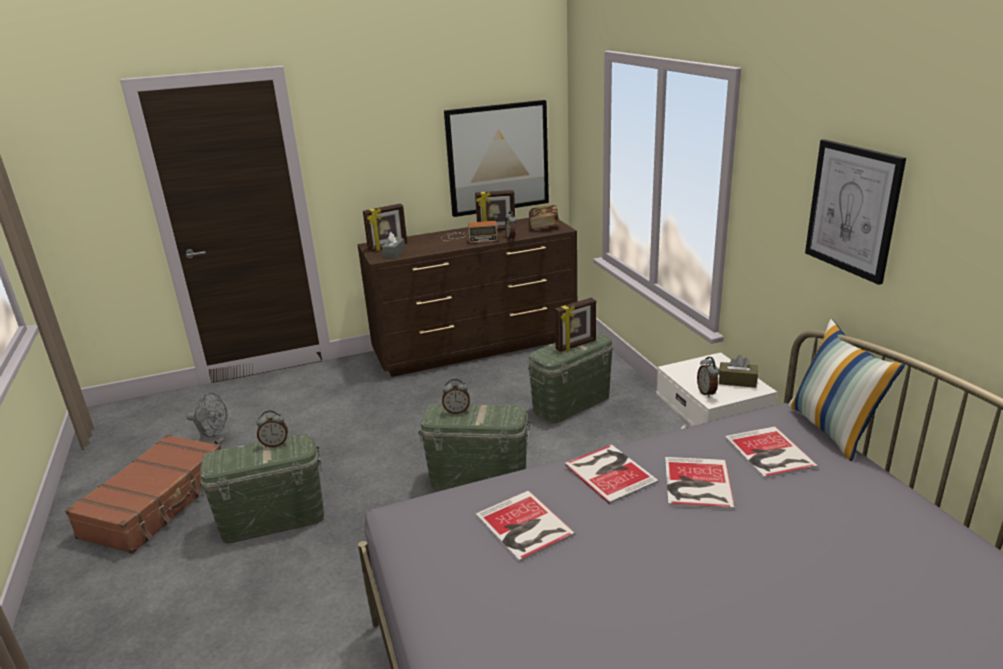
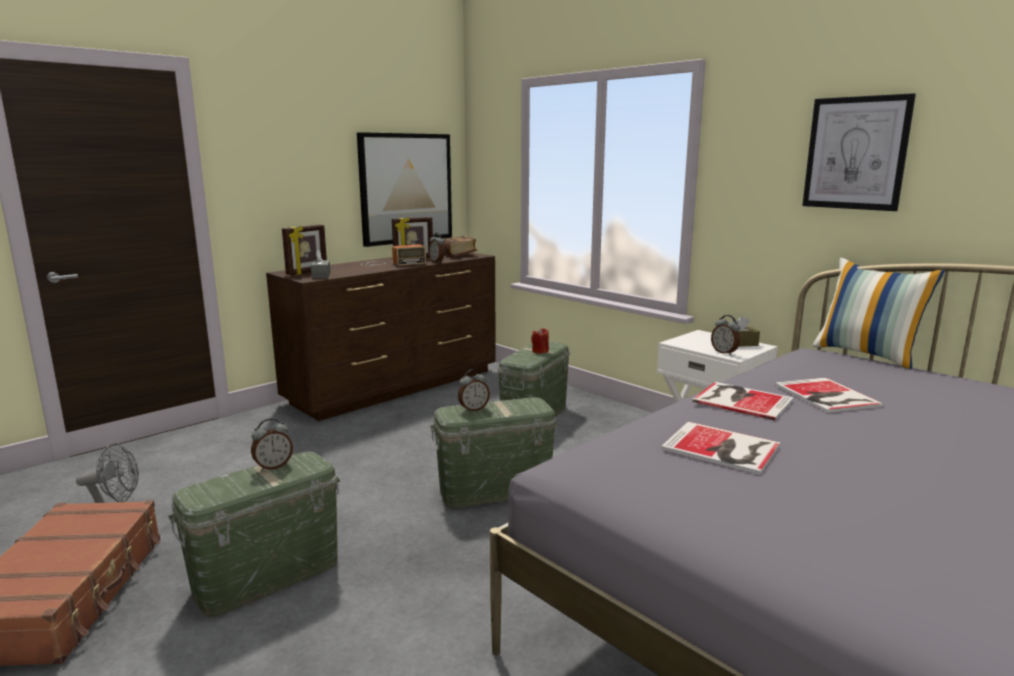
camera: 25 degrees left, 10 degrees down
picture frame [555,298,596,352] -> red candle [531,328,549,354]
book [725,426,818,479] -> none

